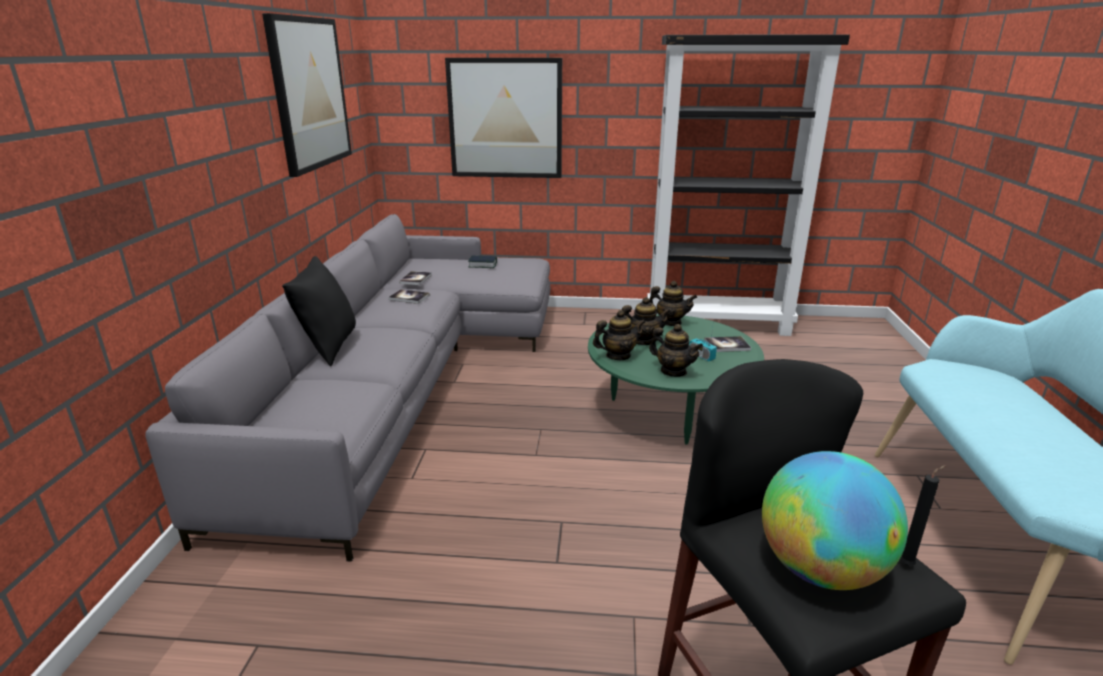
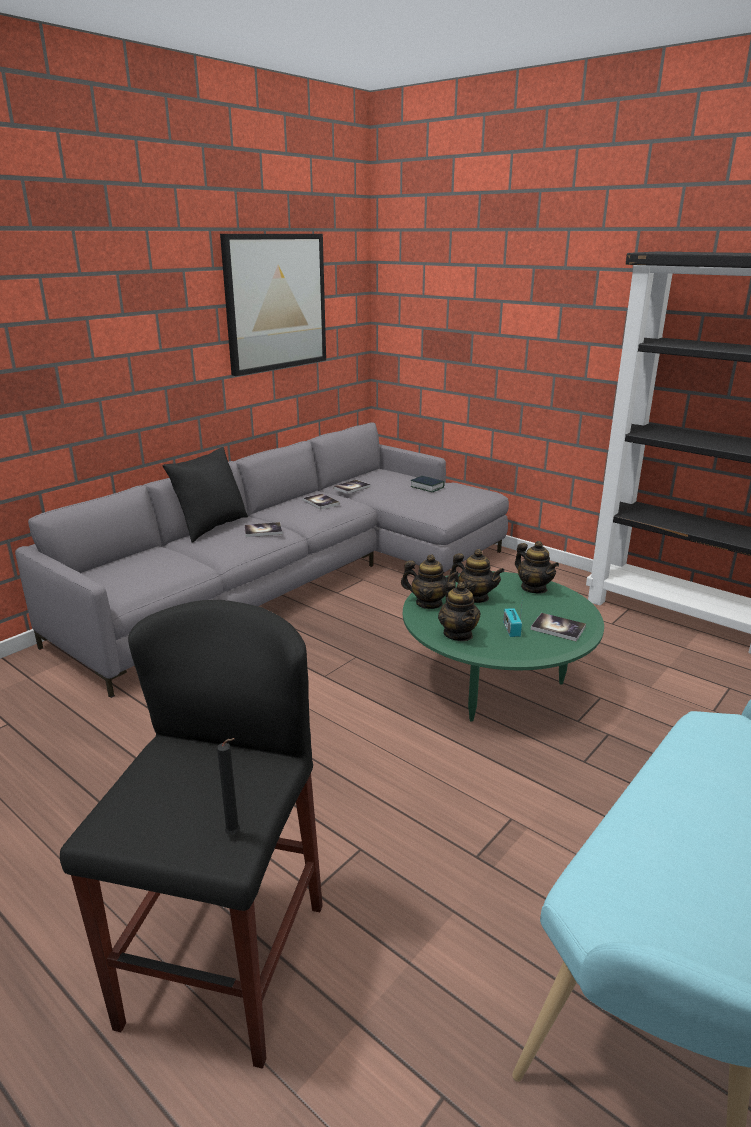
camera: 35 degrees right, 0 degrees up
picture [445,58,562,178] -> none
globe [762,451,908,590] -> none
none -> book [244,522,282,537]

